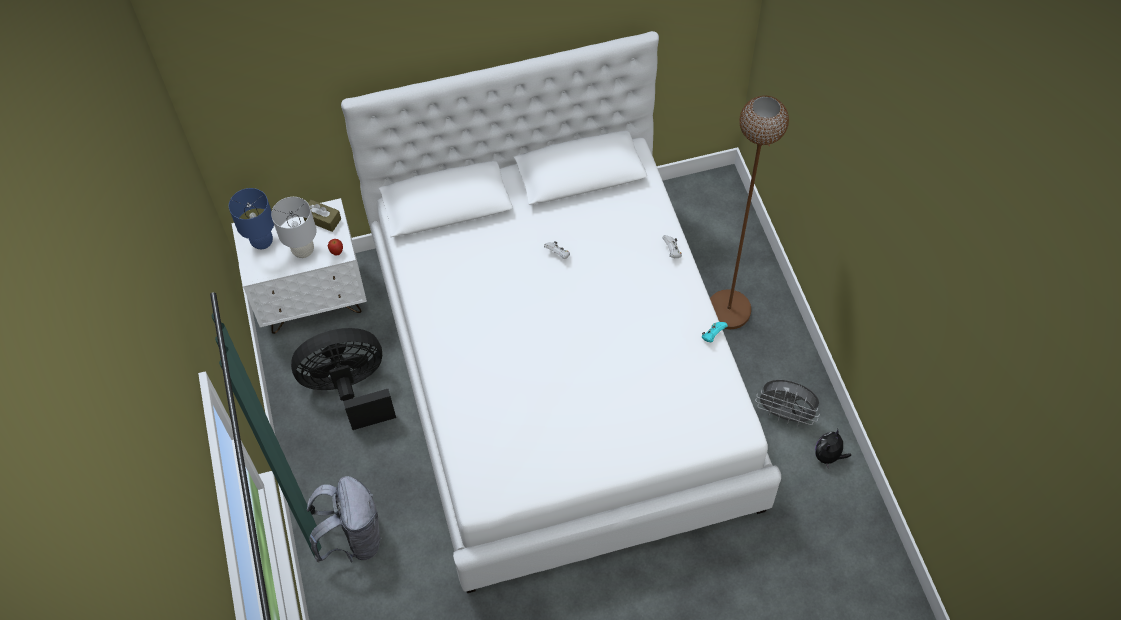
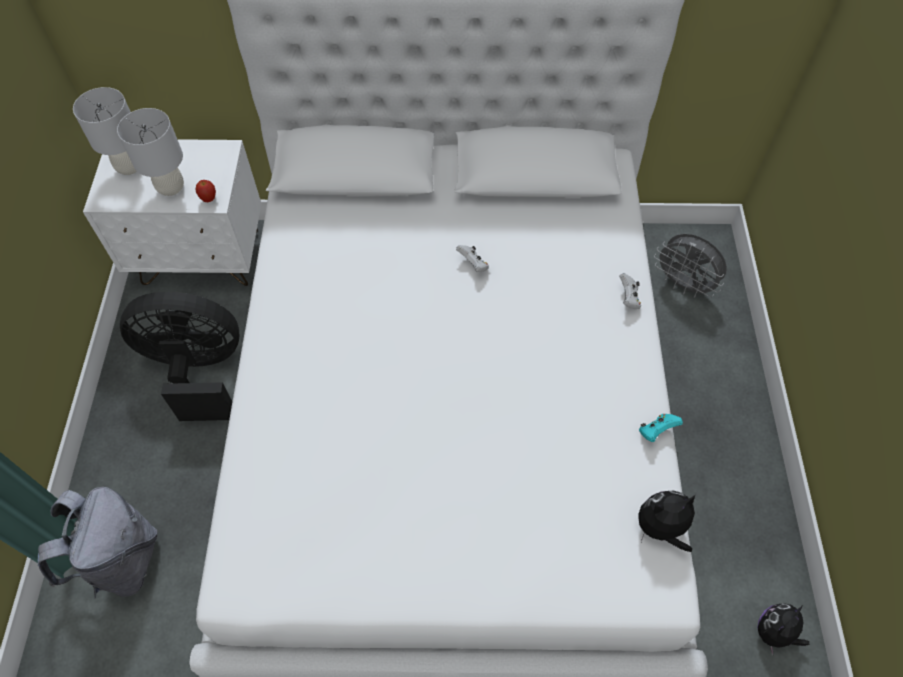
camera: 15 degrees right, 0 degrees up
blue table lamp [229,188,274,250] -> grey table lamp [73,87,137,175]
brown tissue box [303,200,341,232] -> none
brown floor lamp [710,96,789,329] -> none
grey fan [755,380,820,427] -> grey fan moved to [654,234,727,298]
none -> plush toy [638,491,696,552]

